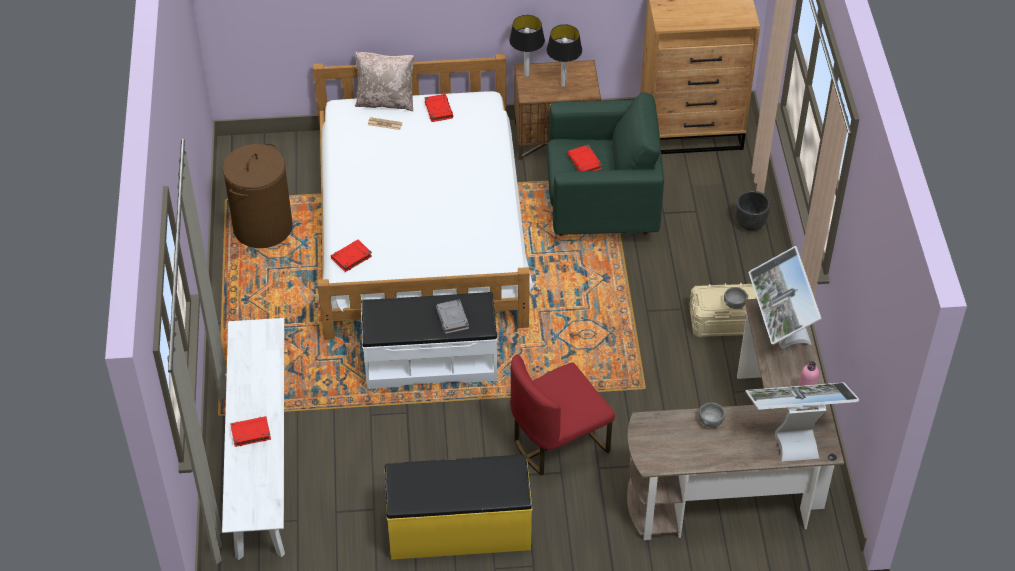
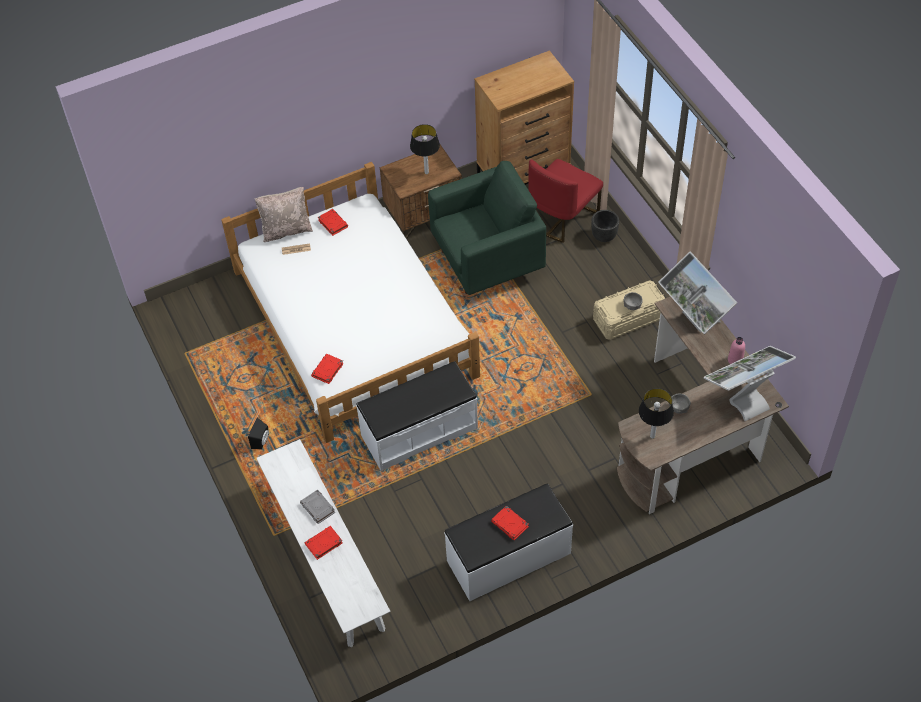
camera: 20 degrees left, 5 degrees up
brown laundry basket [222,143,293,248] -> none
yellow bench [385,455,532,560] -> white bench [444,484,573,601]
grey book [436,299,469,334] -> grey book moved to [300,490,335,524]
table lamp [509,15,545,77] -> table lamp moved to [639,388,674,439]
red chair [510,354,615,476] -> red chair moved to [528,159,603,243]
red book [567,145,602,171] -> red book moved to [491,506,529,540]
none -> black speaker [248,418,269,449]

